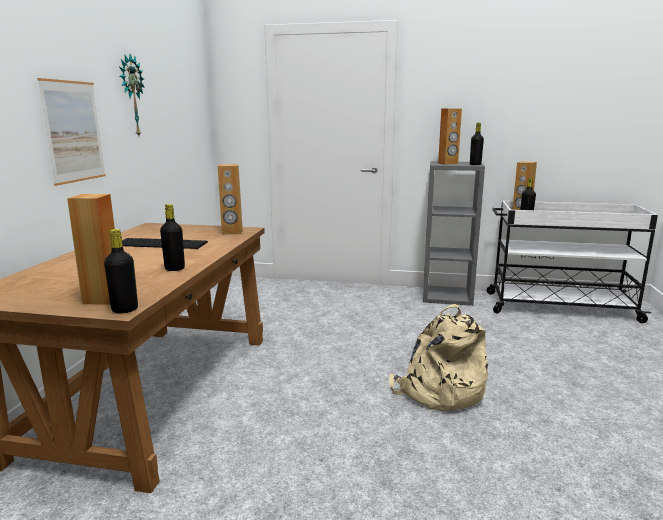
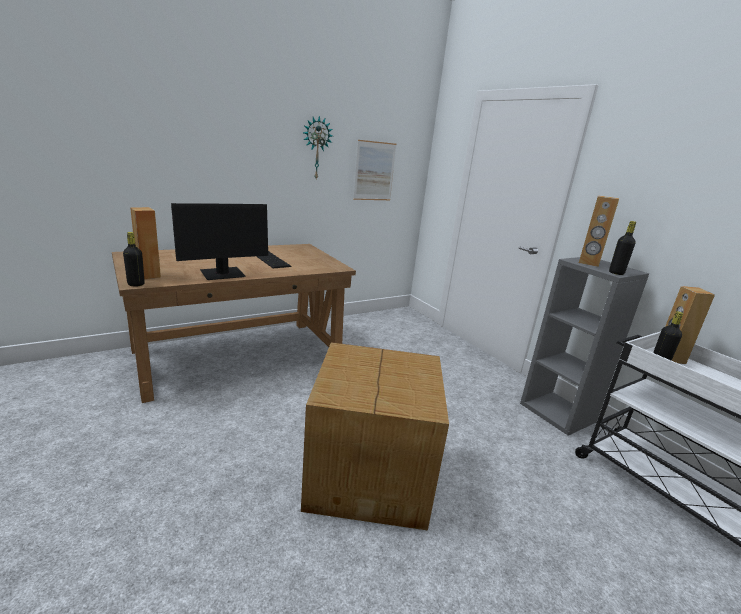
camera: 45 degrees right, 5 degrees up
picture [37,78,106,186] -> picture moved to [353,140,397,200]
black bottle [160,204,185,271] -> monitor [171,203,268,280]
brown speaker [218,164,243,235] -> none
beige backpack [389,304,488,412] -> cardboard box [301,342,449,531]

